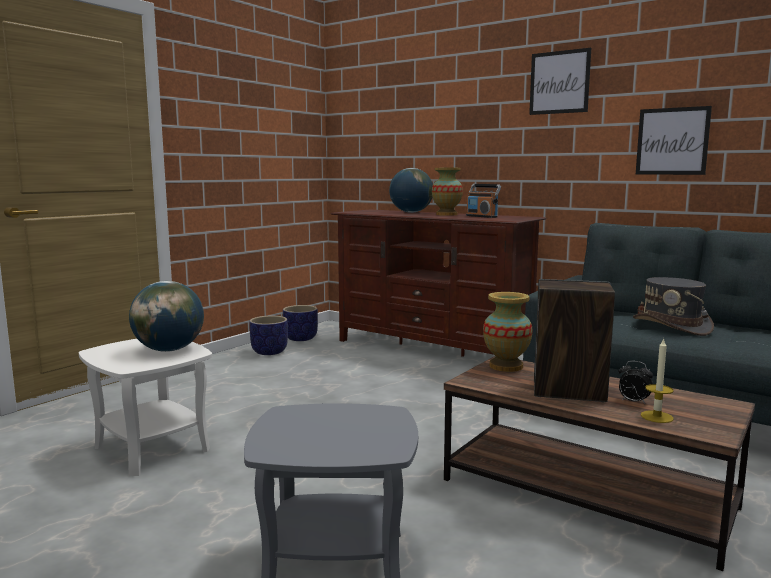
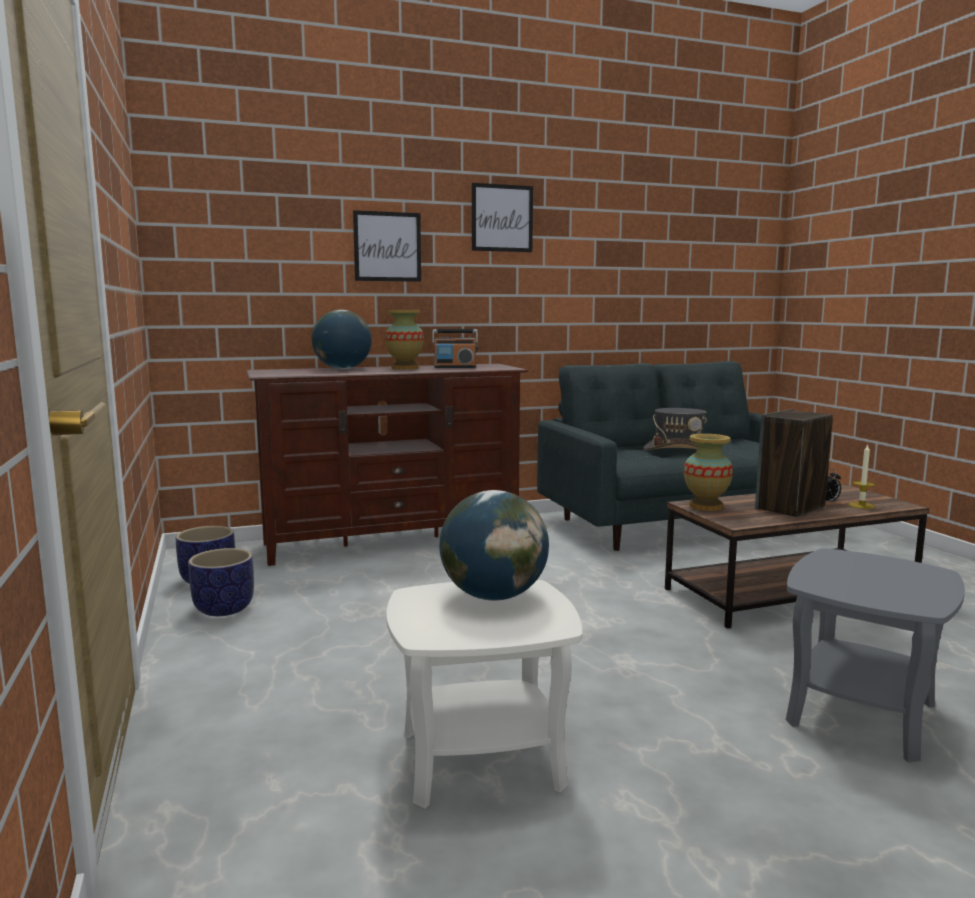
camera: 55 degrees left, 0 degrees up
picture [636,106,712,175] -> picture moved to [353,210,421,282]

